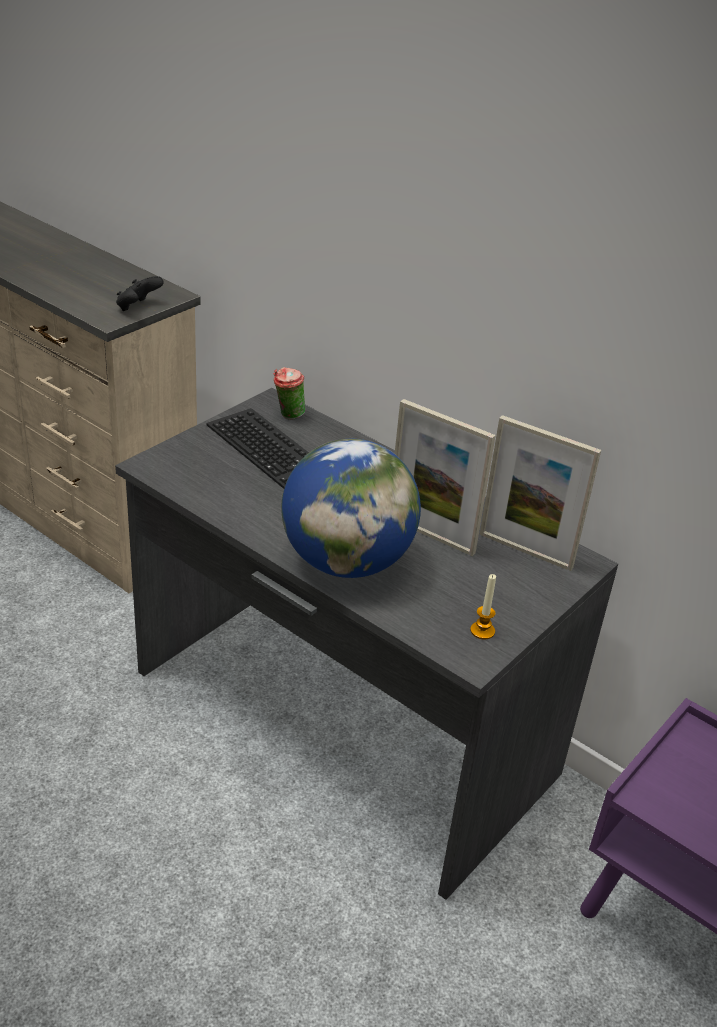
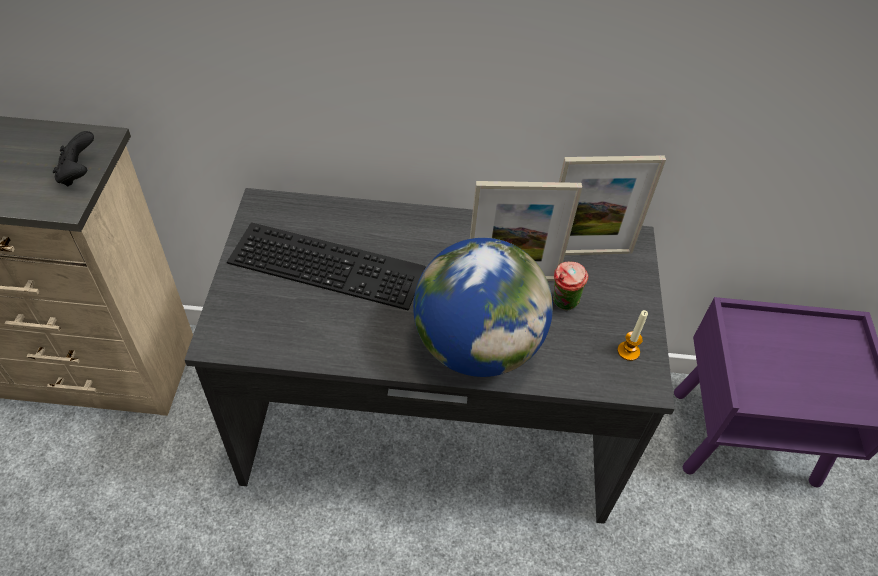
camera: 35 degrees left, 15 degrees up
cup [274,367,305,419] -> cup moved to [553,262,588,310]

